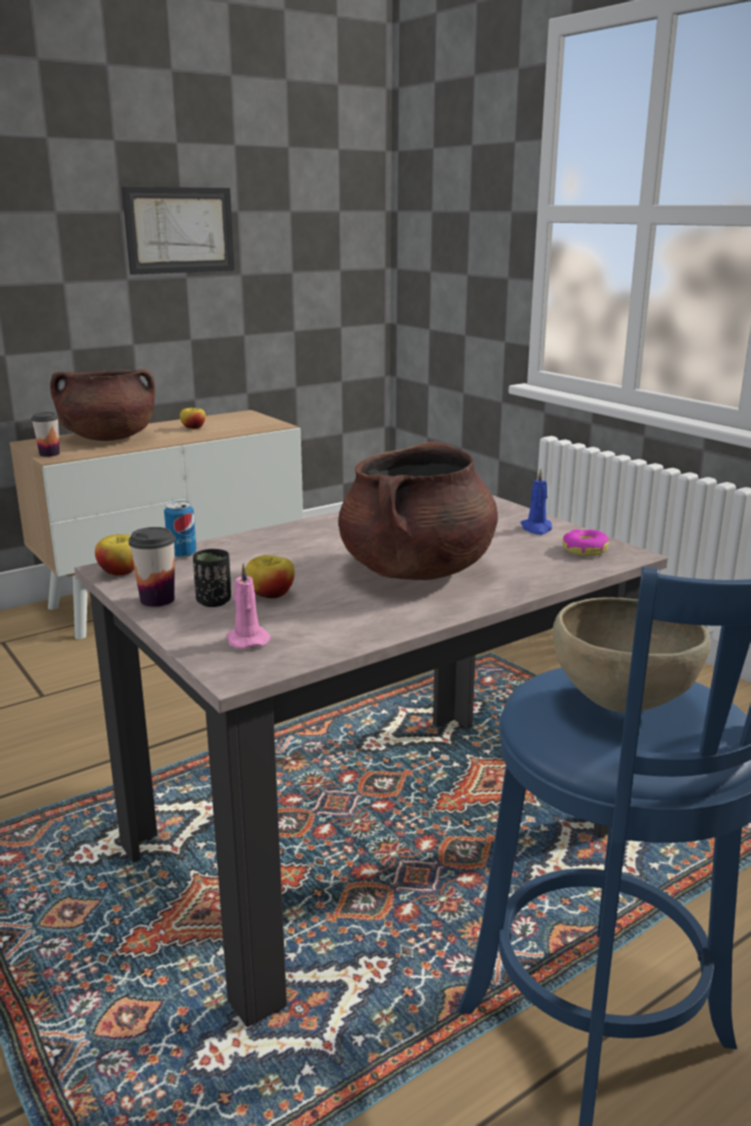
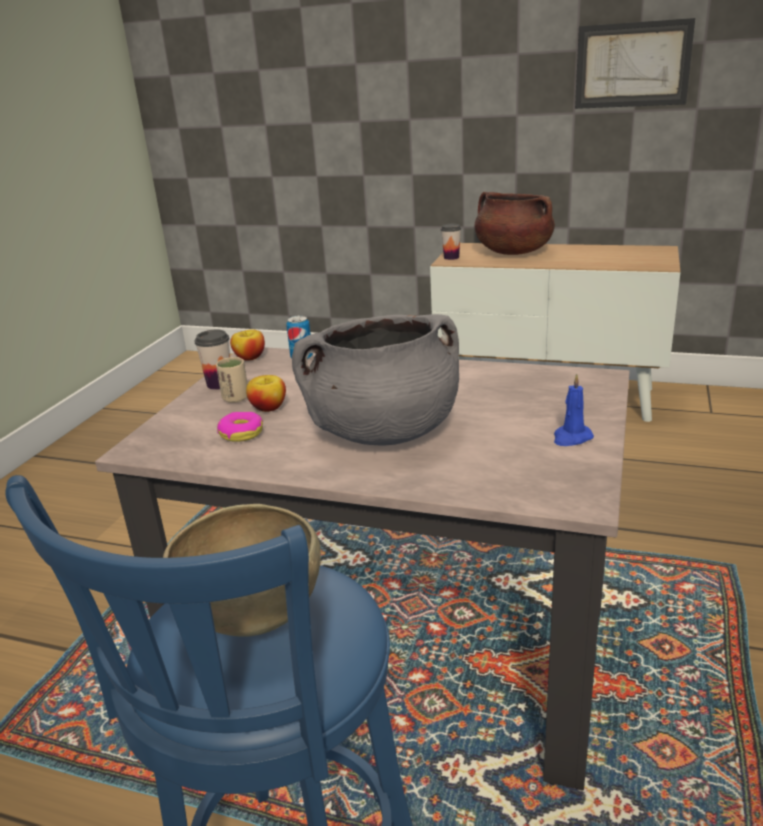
camera: 55 degrees right, 5 degrees up
apple [180,408,206,429] -> none
black cup [193,549,231,607] -> beige cup [216,357,248,403]
pink candle [226,563,271,649] -> none
brown cooking pot [338,441,498,580] -> grey cooking pot [292,314,459,446]
donut [562,529,609,556] -> donut moved to [217,412,263,442]

